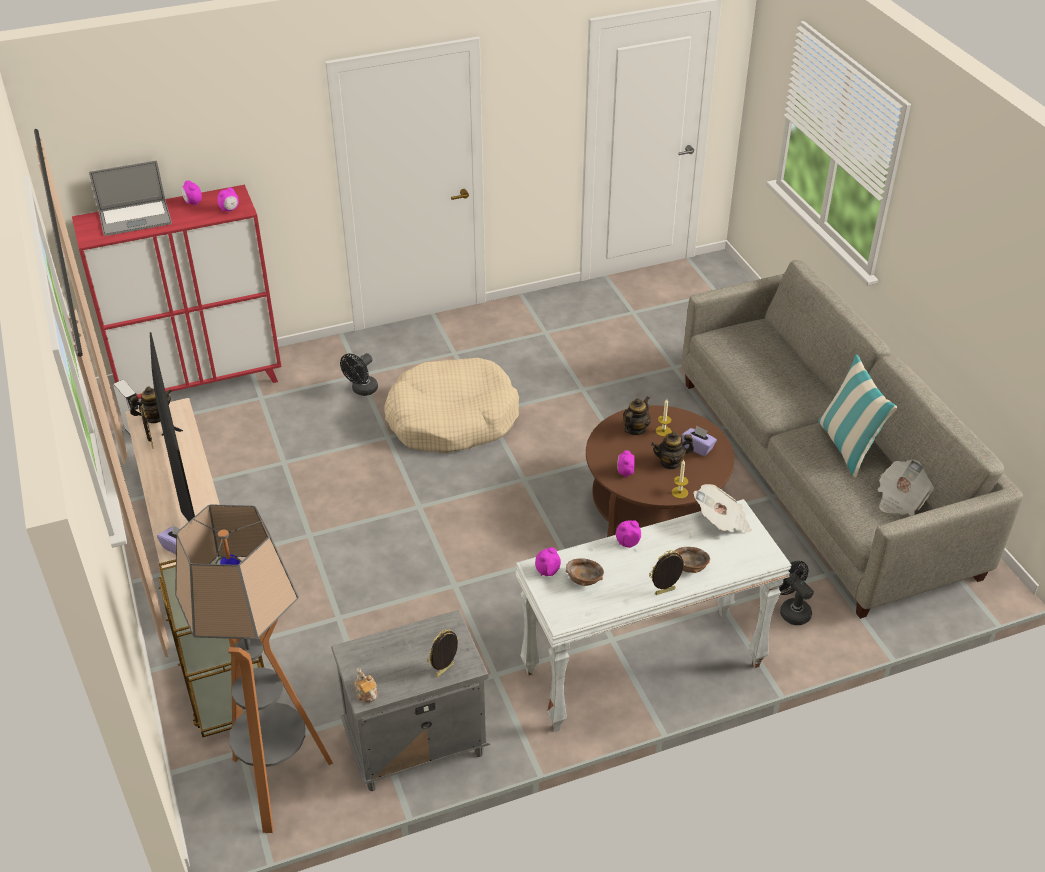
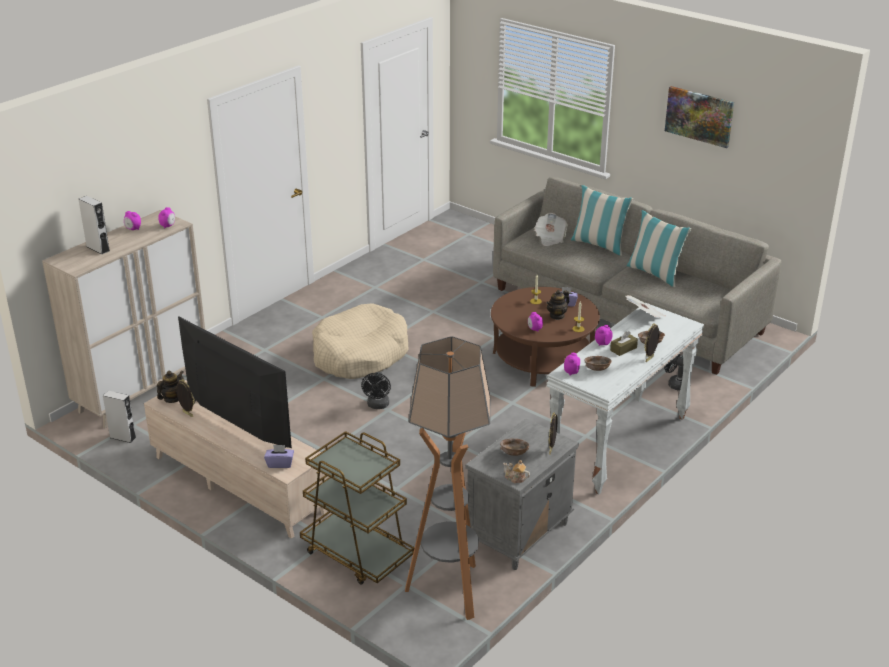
camera: 30 degrees left, 10 degrees down
red cabinet [72,185,282,400] -> beige cabinet [42,210,205,428]
laptop [89,160,172,236] -> grey speaker [78,196,110,255]
black fan [340,353,378,396] -> black fan moved to [361,372,391,409]
teapot [623,396,651,435] -> none
newspaper [878,460,934,516] -> newspaper moved to [534,213,568,246]
none -> brown bowl [500,438,529,456]
none -> pillow [571,185,633,256]
none -> brown tissue box [610,331,638,356]
none -> picture [665,86,734,148]

